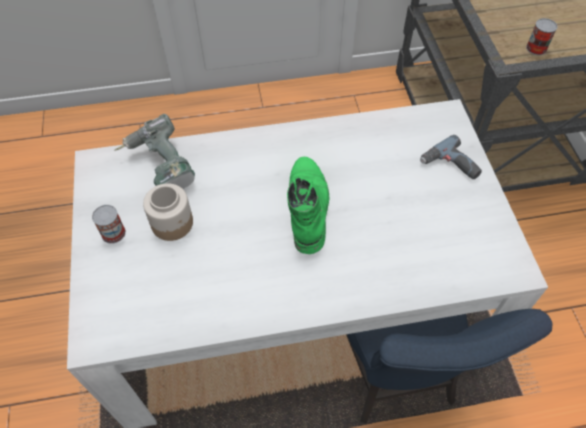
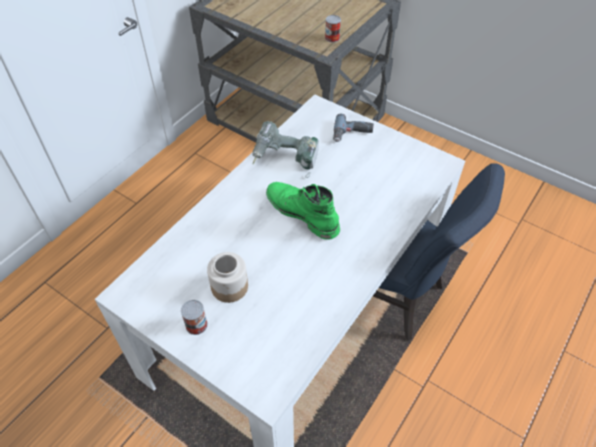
camera: 45 degrees left, 5 degrees down
power drill [115,114,195,189] -> power drill moved to [252,121,319,178]

